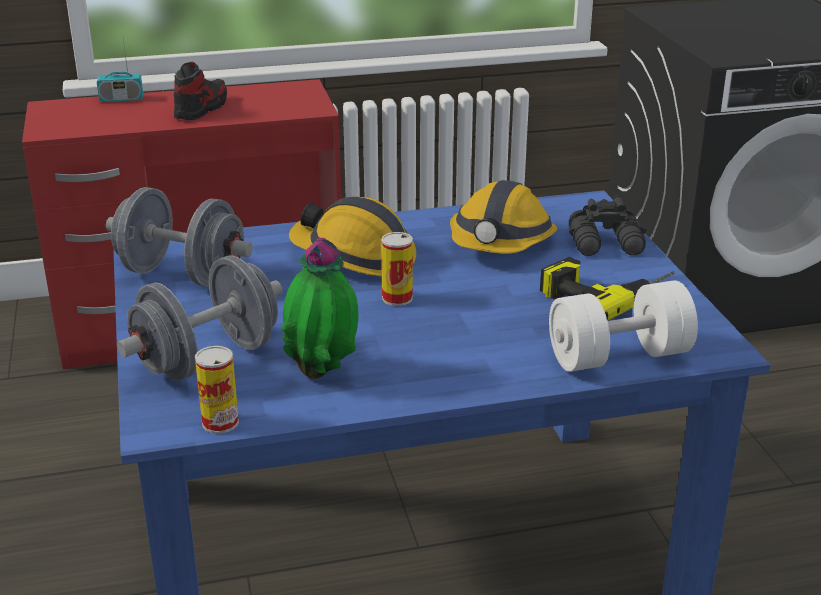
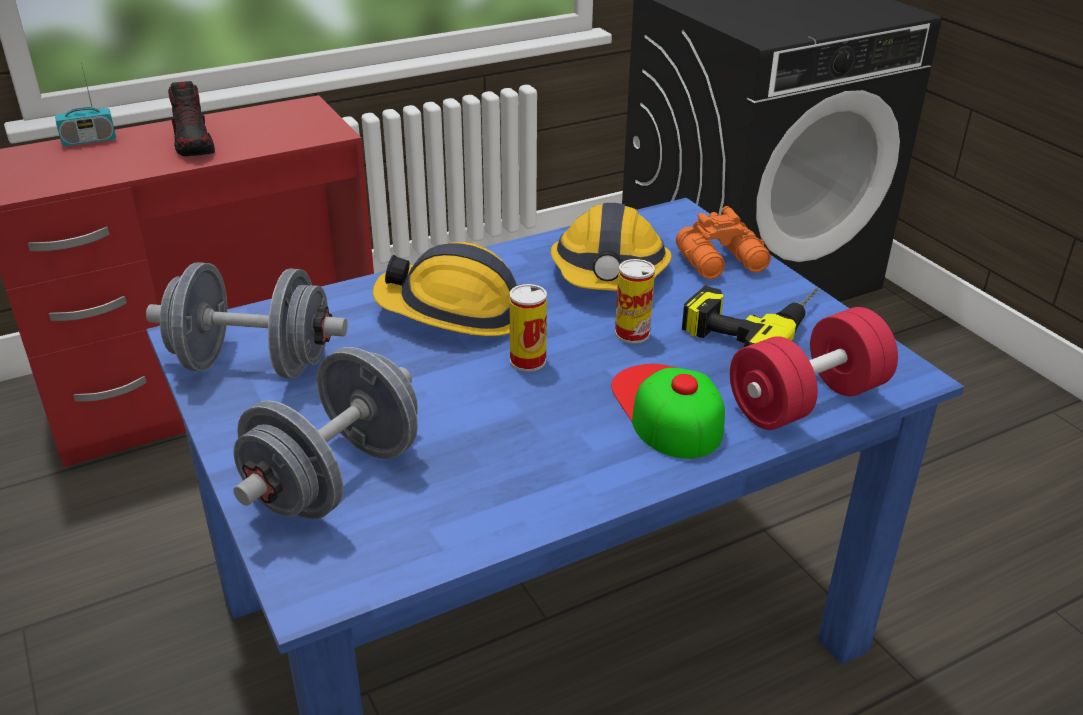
camera: 15 degrees left, 5 degrees up
shoe [174,62,227,120] -> shoe turned 150 degrees clockwise [168,81,215,156]
can [195,346,239,434] -> can moved to [615,259,655,343]
potted plant [282,238,359,379] -> none
white dumbbell [549,280,698,372] -> red dumbbell [730,307,898,430]
black binoculars [569,195,647,256] -> orange binoculars [676,206,771,279]
none -> cap [611,364,725,459]

